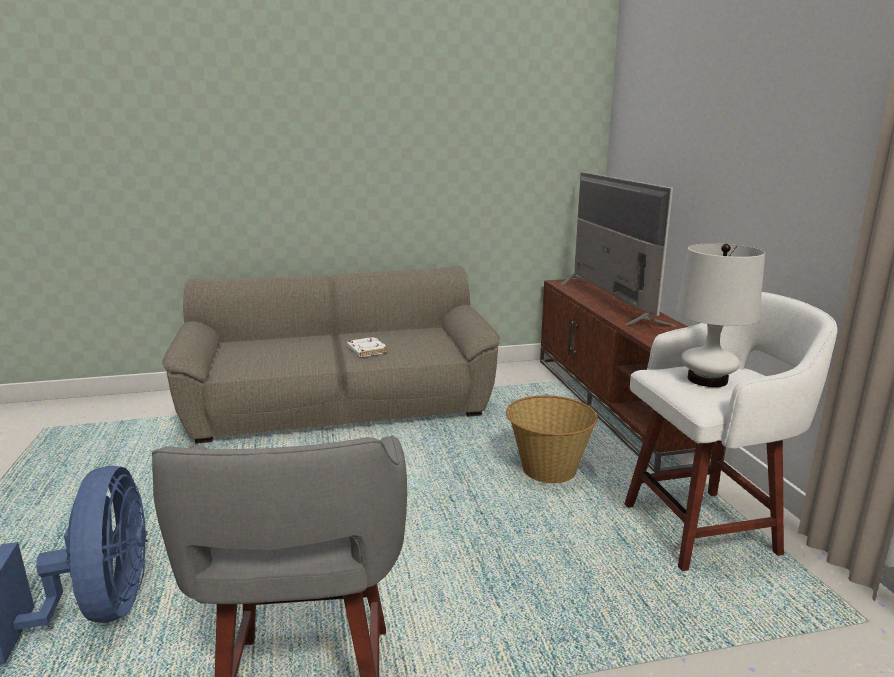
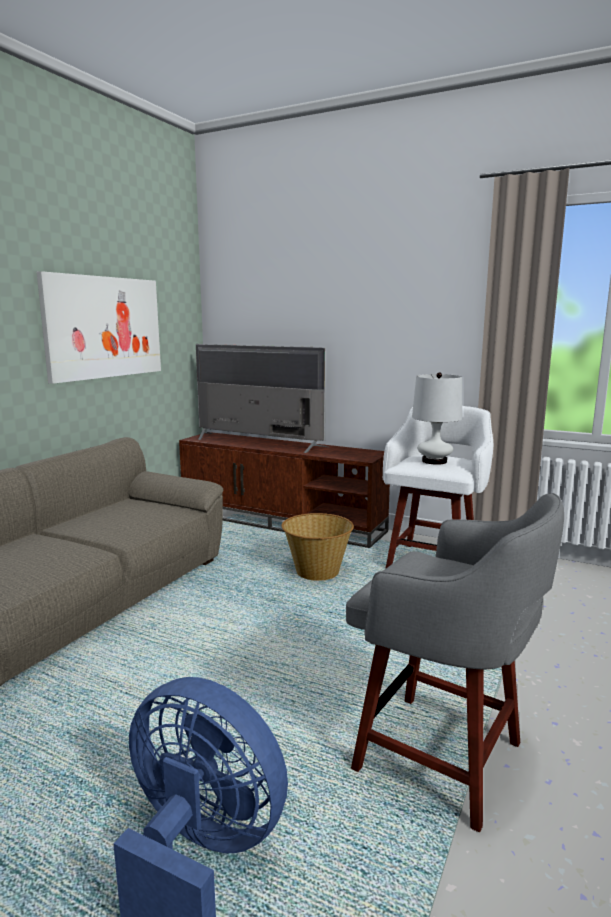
camera: 50 degrees left, 5 degrees down
white book [347,337,388,357] -> none
none -> picture [37,271,161,384]

